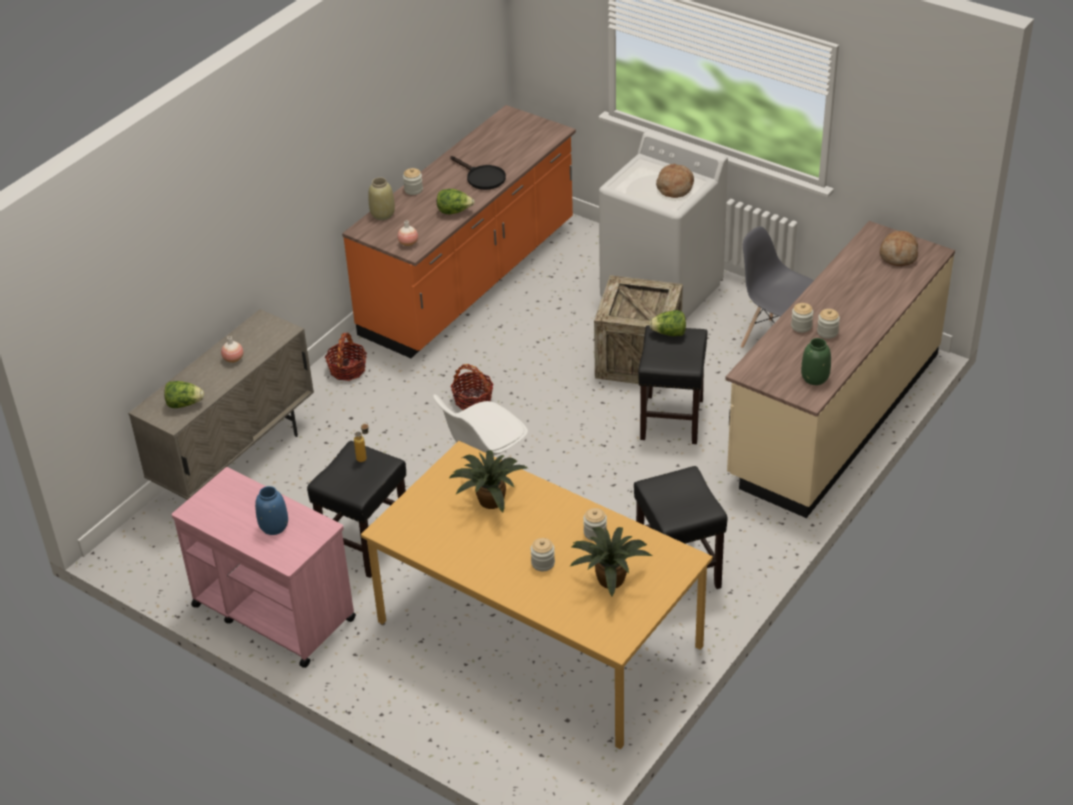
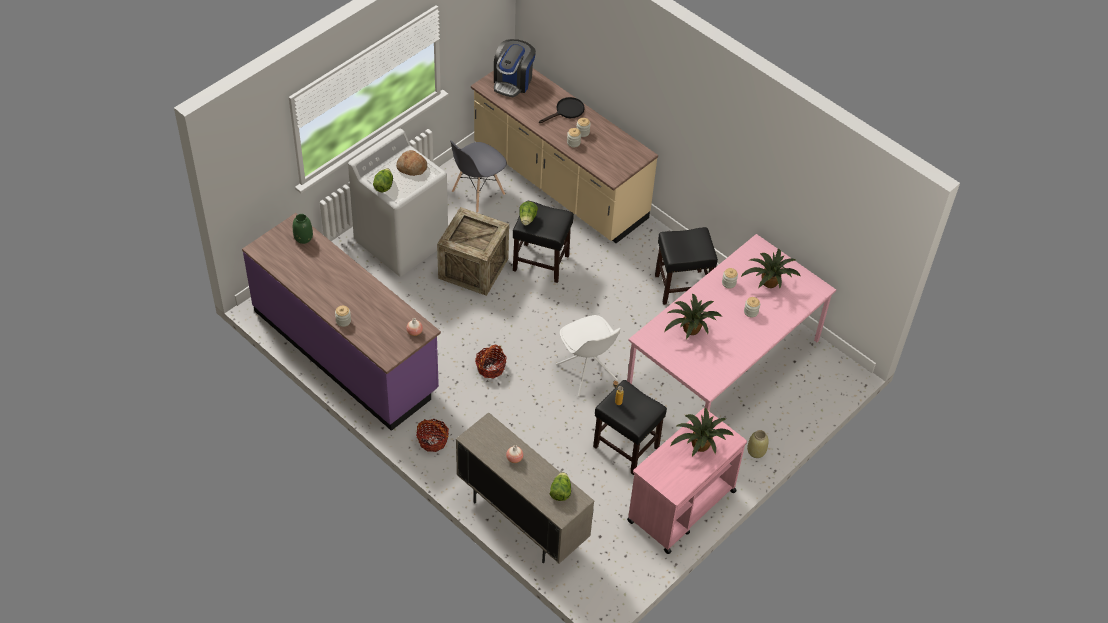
camera: 85 degrees left, 10 degrees up
blue vase [255,486,288,535] -> potted plant [670,408,734,456]
orange counter [342,105,576,358] -> purple counter [242,213,441,431]
orange dining table [361,441,713,750] -> pink dining table [627,234,836,411]
beige vase [368,177,395,220] -> beige vase moved to [747,430,768,458]
lettuce [437,189,475,214] -> lettuce moved to [373,168,393,192]
black frying pan [450,156,506,190] -> black frying pan moved to [539,97,585,123]
green vase [801,338,831,385] -> green vase moved to [293,214,313,244]
bread [880,231,918,266] -> coffee machine [494,39,536,97]

